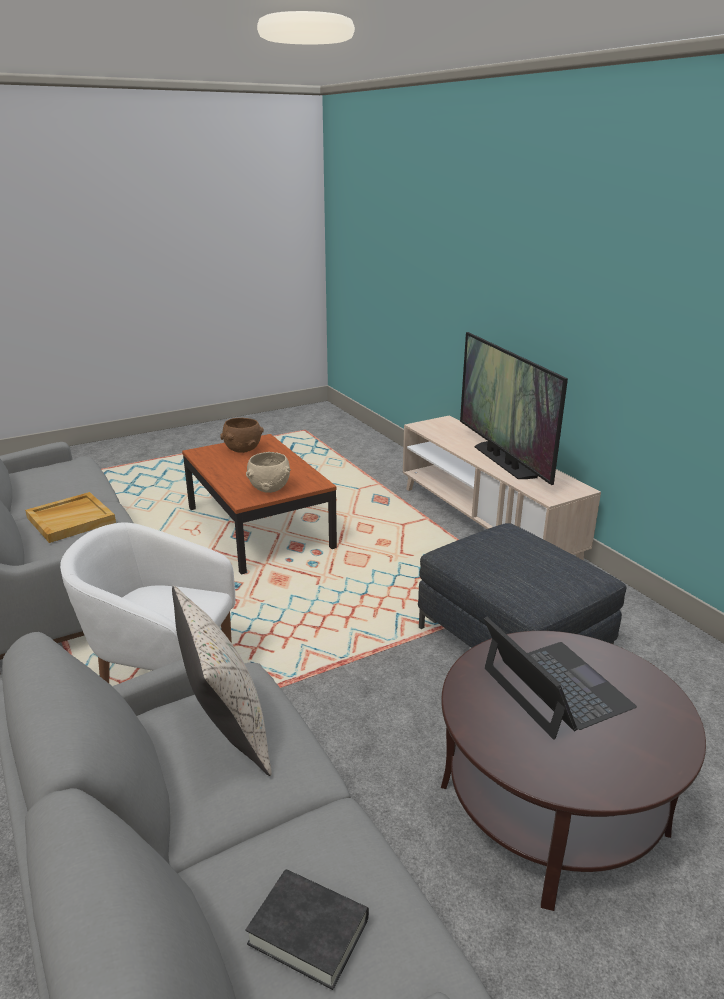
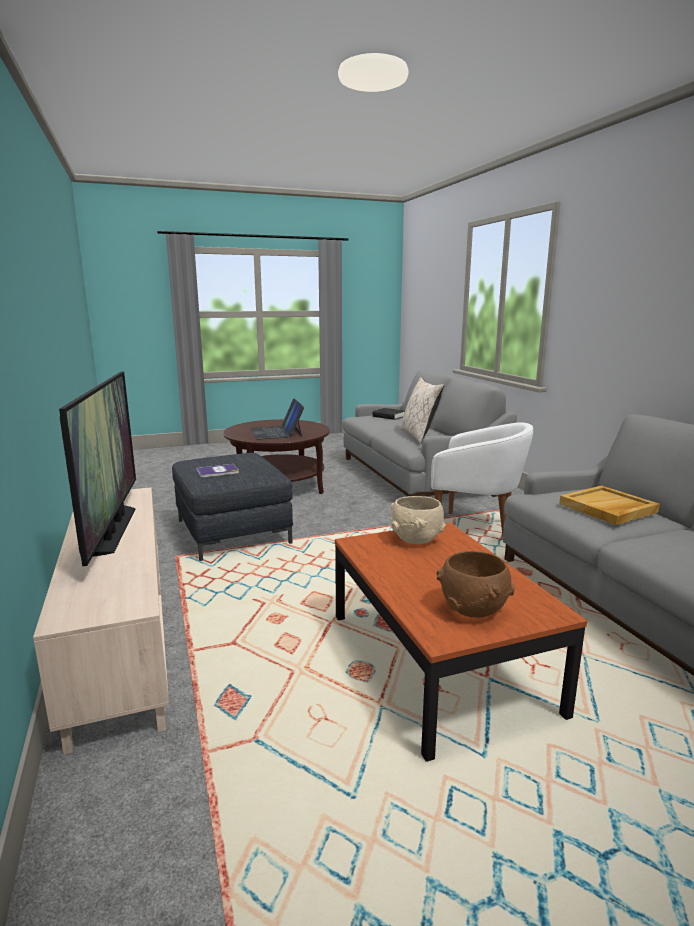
camera: 170 degrees left, 10 degrees down
none -> book [196,464,239,478]

